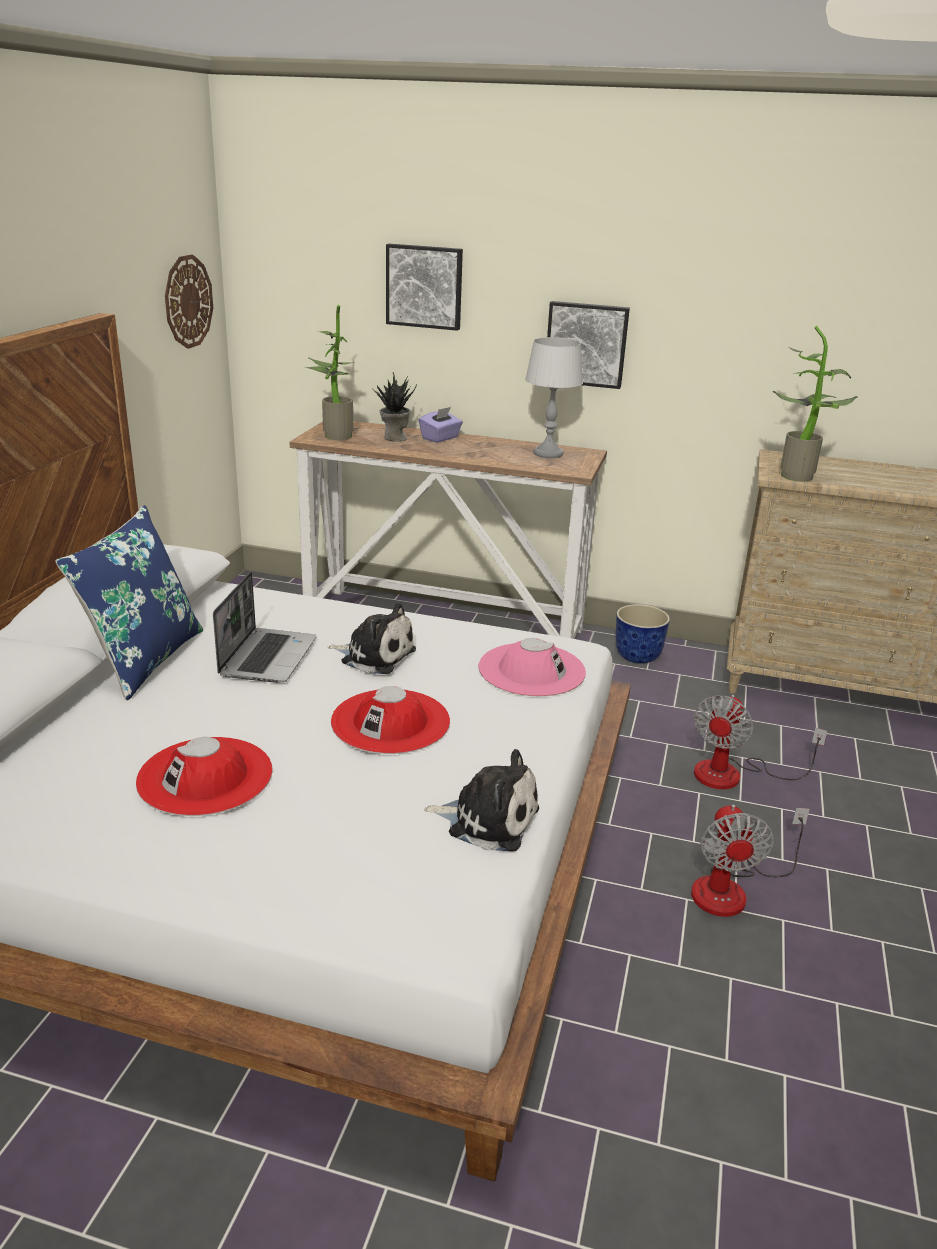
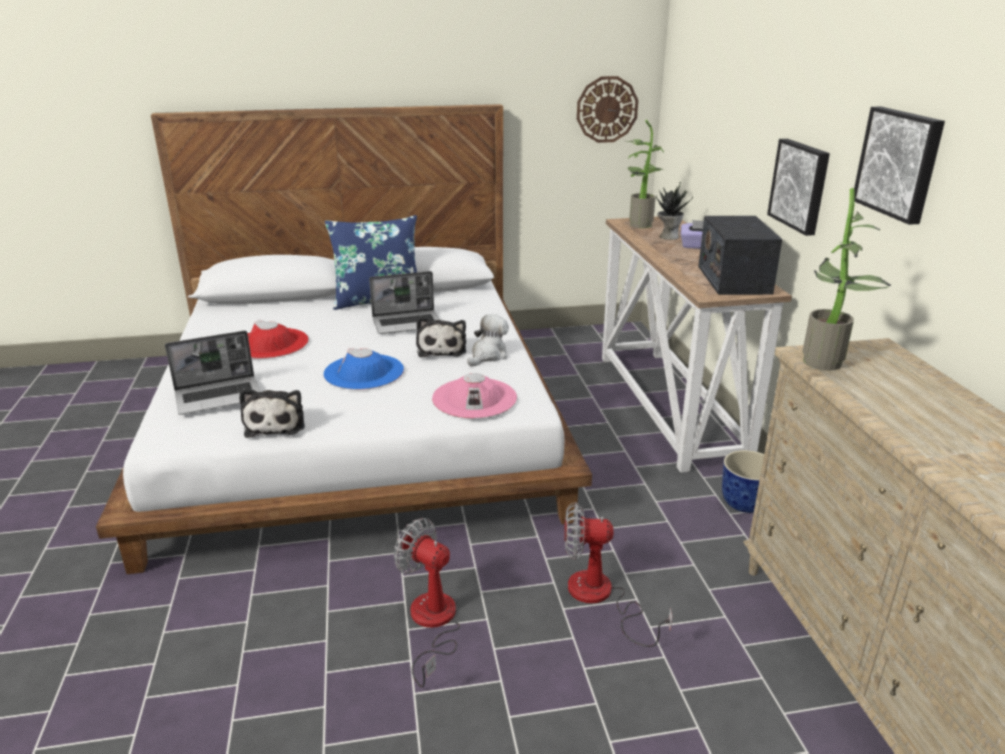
camera: 65 degrees right, 0 degrees up
red hat [331,686,450,754] -> blue hat [324,348,404,390]
picture [386,244,463,331] -> picture moved to [854,106,945,225]
grey table lamp [525,337,583,458] -> radio [698,216,782,295]
fan [691,804,809,917] -> fan turned 60 degrees clockwise [393,518,460,688]
none -> laptop [165,331,260,415]
none -> plush toy [468,314,509,366]

